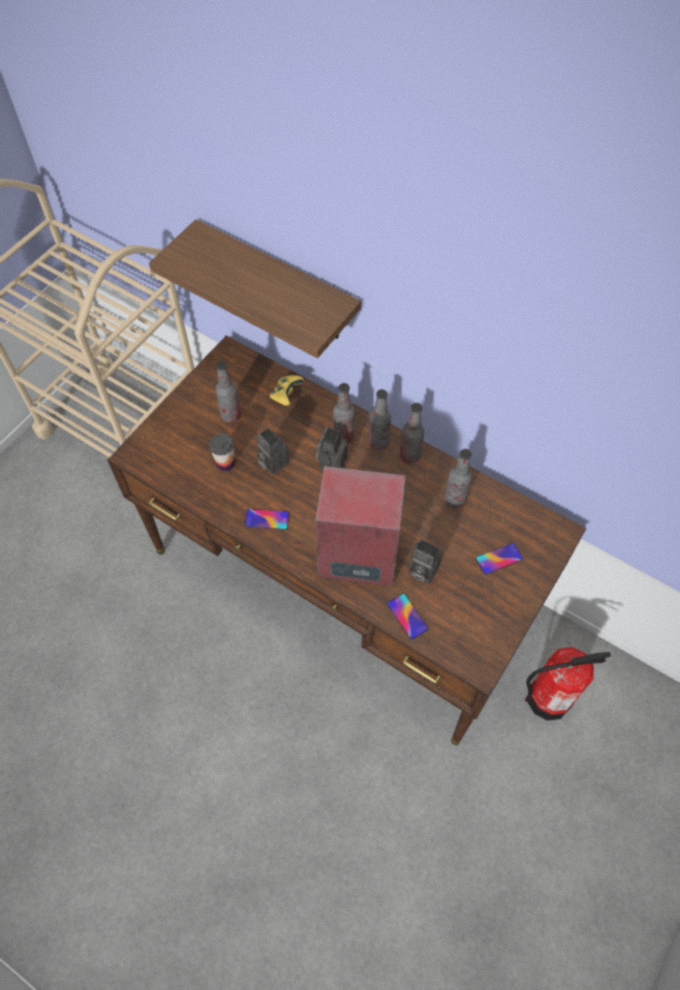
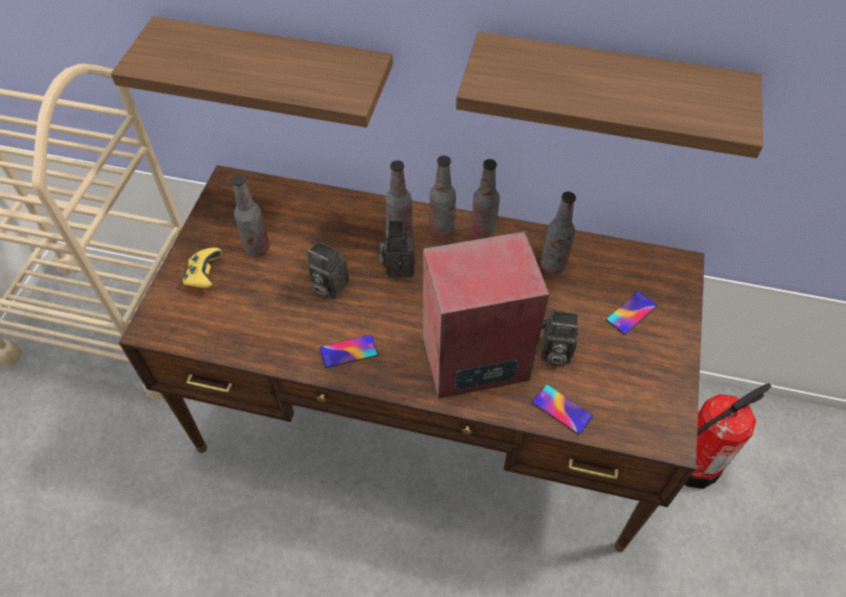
camera: 20 degrees left, 5 degrees down
cup [209,433,235,471] -> none
yellow game controller [270,375,304,406] -> yellow game controller moved to [182,247,221,288]
none -> shelf [456,32,763,158]

